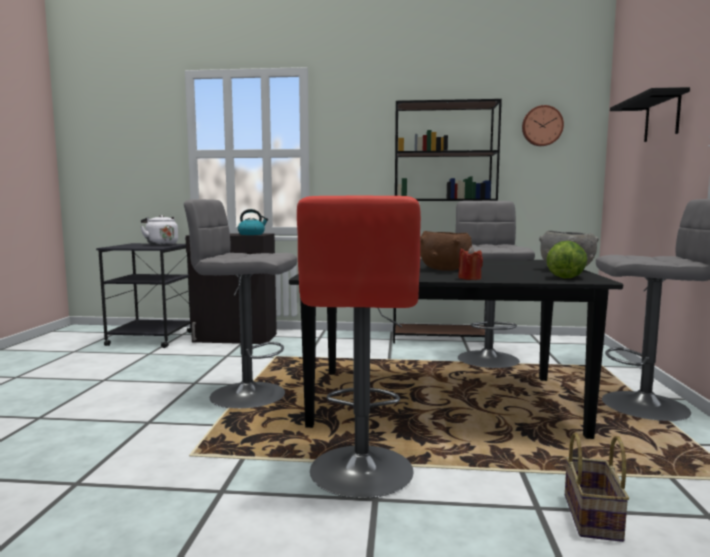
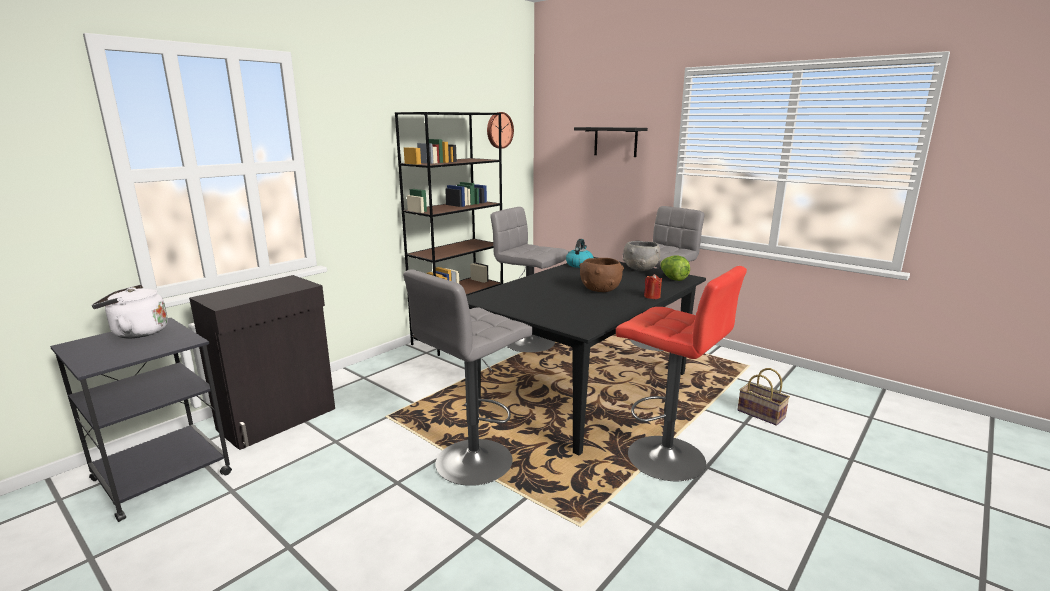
camera: 55 degrees left, 10 degrees up
kettle [238,209,268,235] -> kettle moved to [566,239,594,268]

